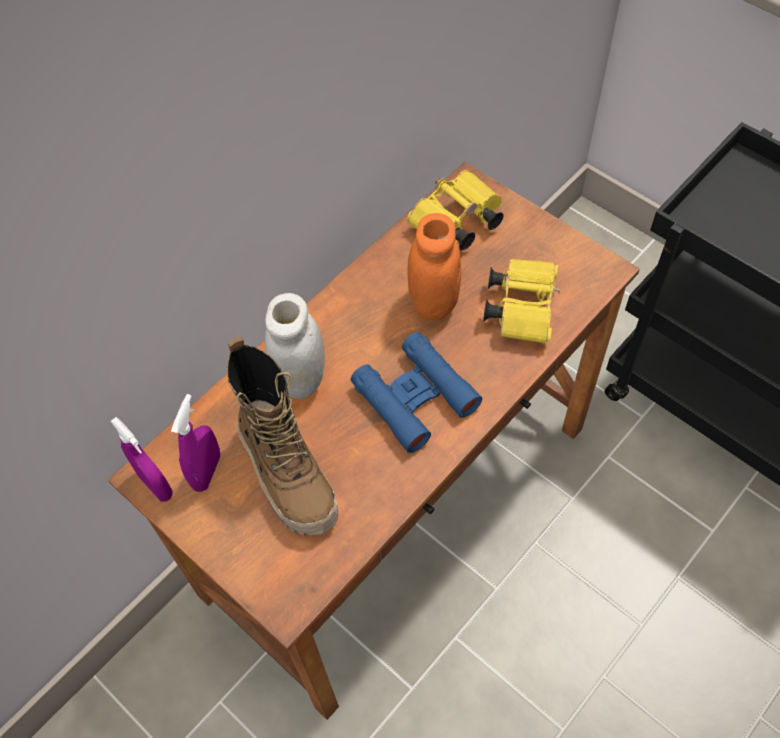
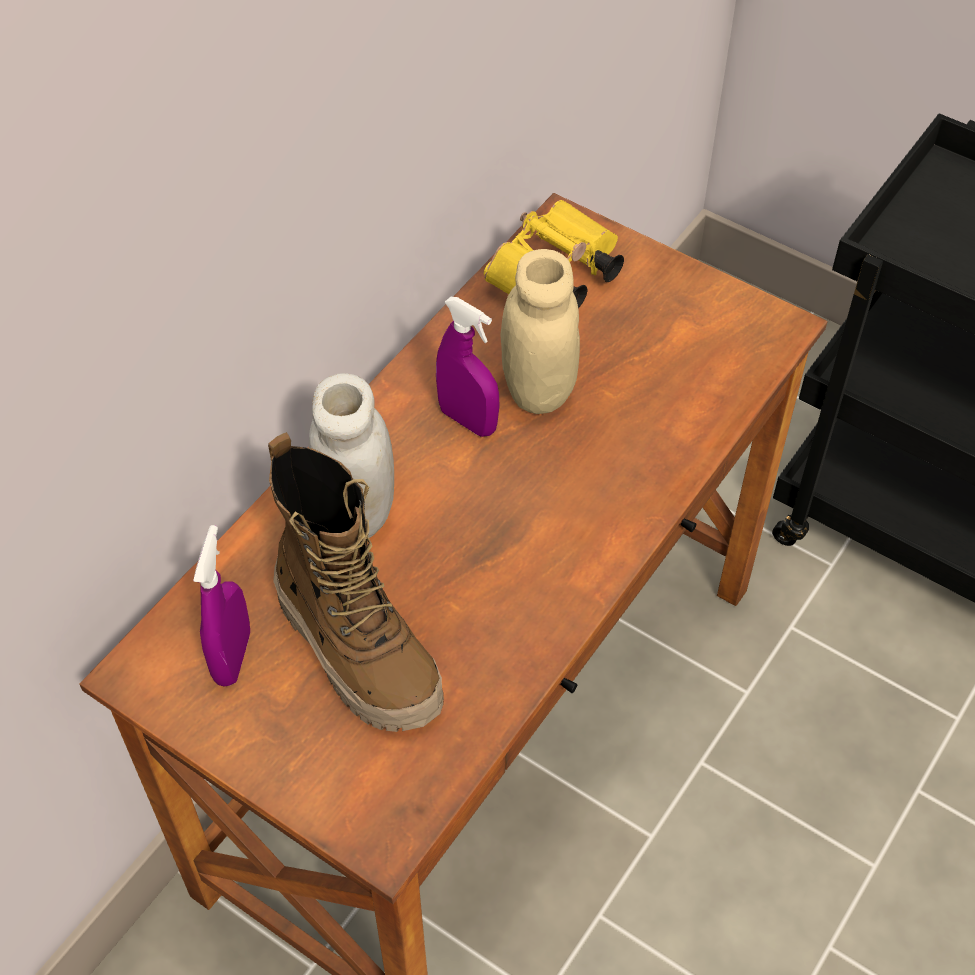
camera: 10 degrees left, 5 degrees down
purple spray bottle [111,417,173,502] -> purple spray bottle moved to [436,297,499,437]
blue binoculars [351,332,482,453] -> none
orange jar [407,213,461,320] -> beige jar [500,249,580,414]
yellow binoculars [483,258,560,344] -> none

